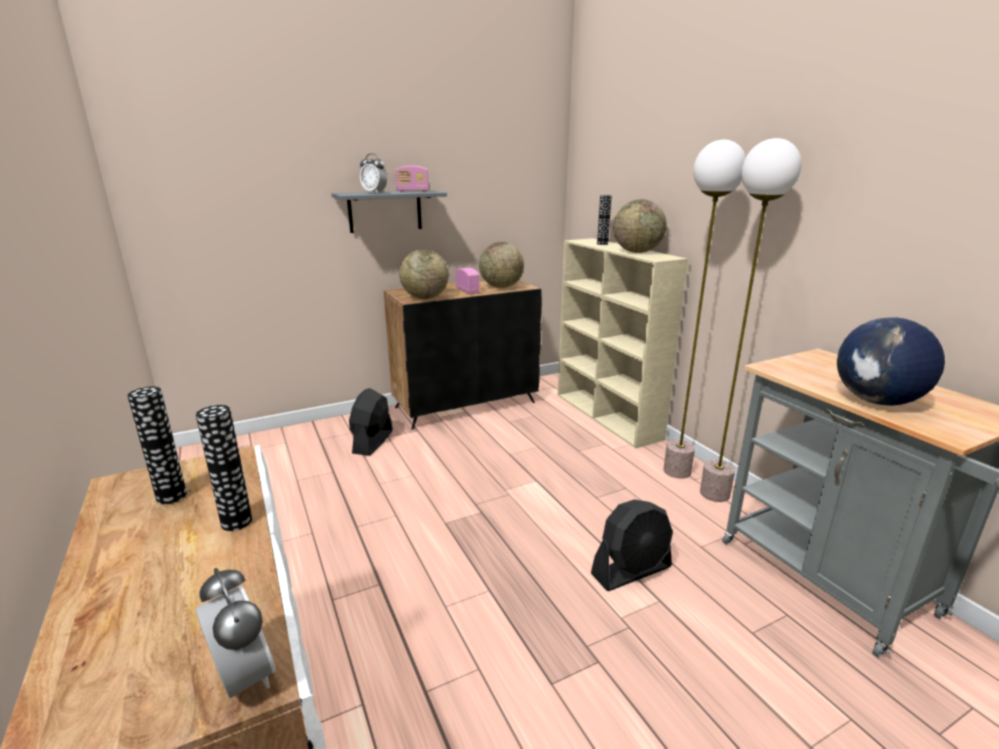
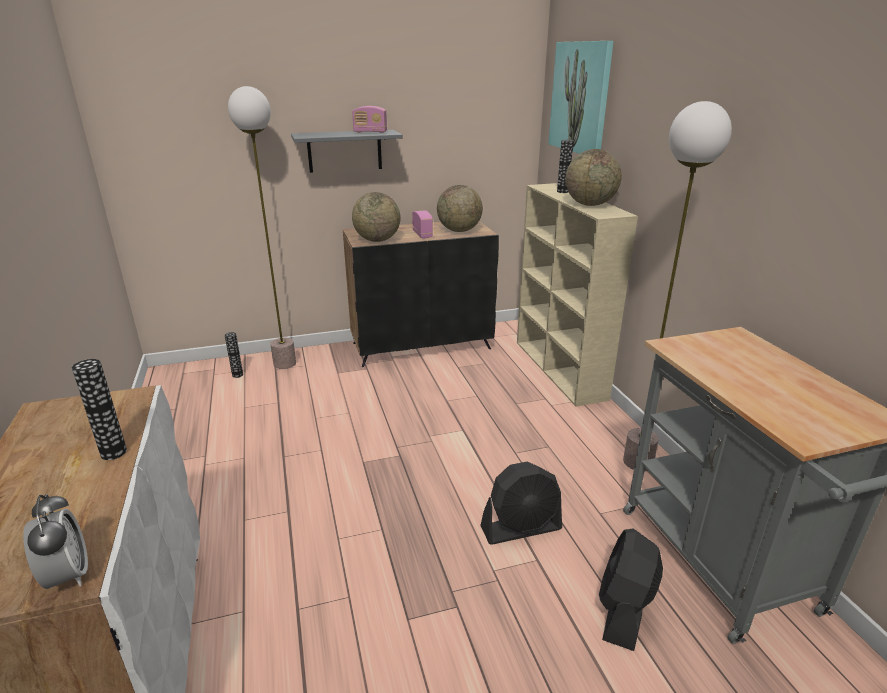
camera: 10 degrees right, 5 degrees up
vase [127,386,187,504] -> vase moved to [225,332,243,378]
black fan [349,388,393,456] -> black fan moved to [599,528,663,651]
alarm clock [360,154,387,194] -> none
floor lamp [664,140,746,479] -> floor lamp moved to [228,86,296,369]
globe [837,317,945,406] -> none
none -> picture [548,41,614,154]

